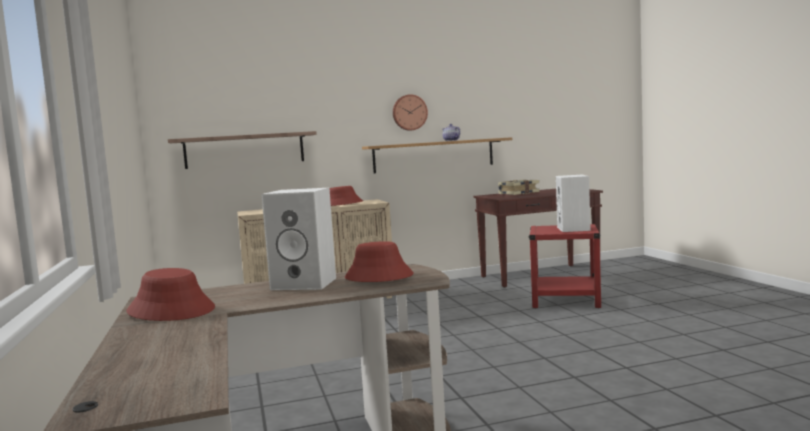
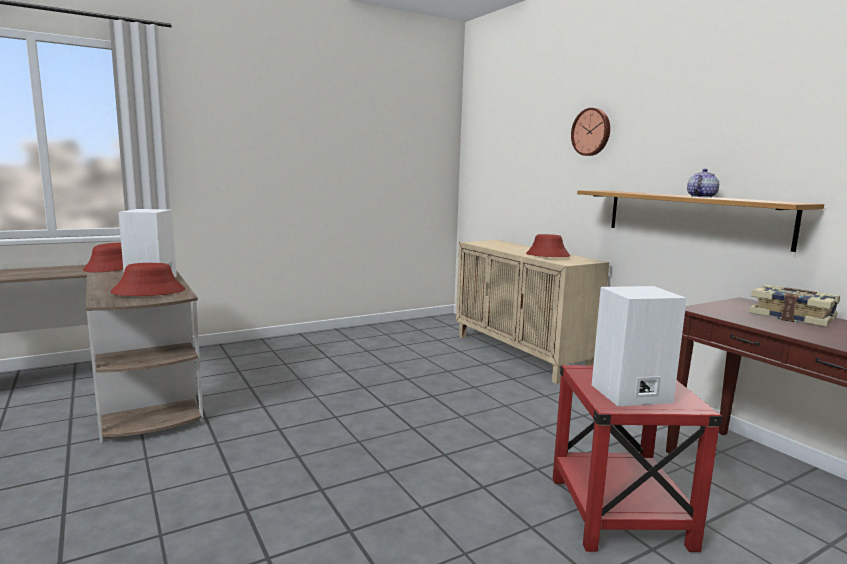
camera: 75 degrees right, 5 degrees up
shelf [168,131,317,169] -> none
wall clock [393,94,428,131] -> wall clock moved to [571,108,610,156]

